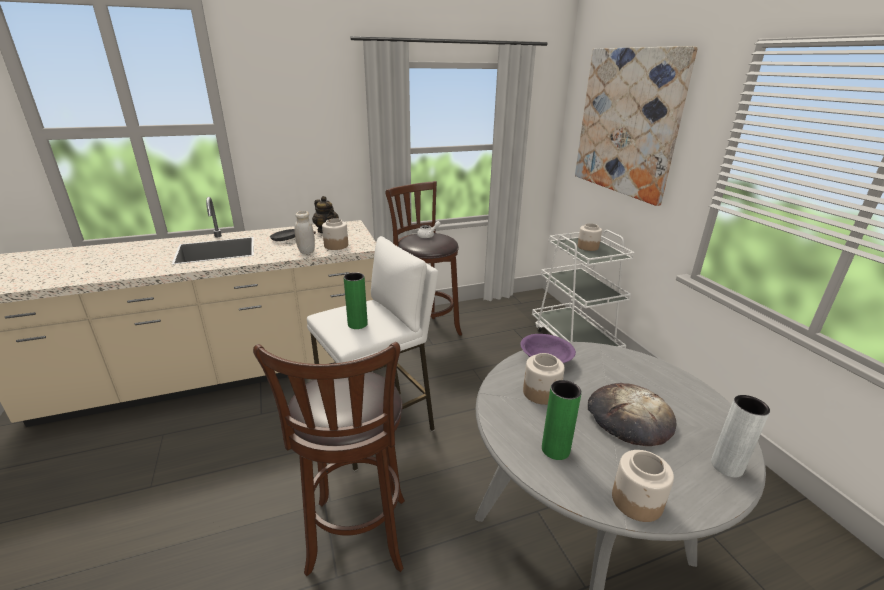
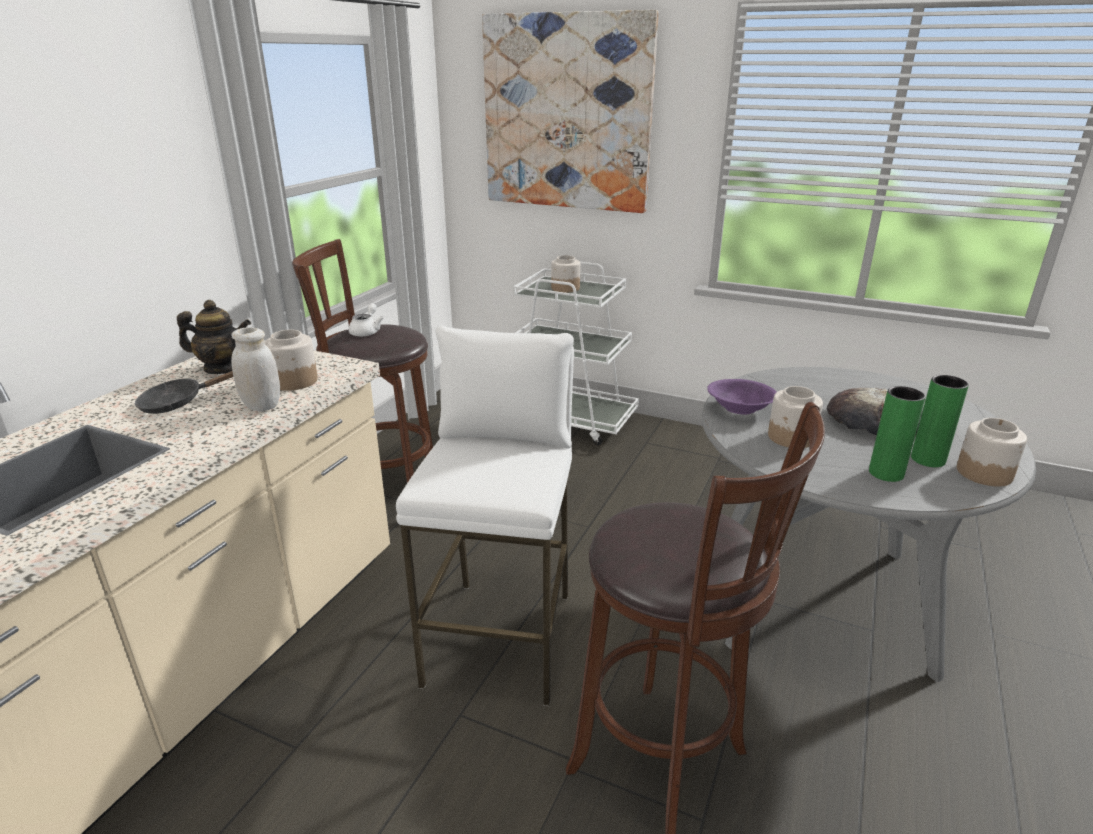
camera: 45 degrees left, 0 degrees up
green vase [344,272,368,329] -> green vase moved to [911,375,969,467]
grey vase [711,395,770,477] -> none

